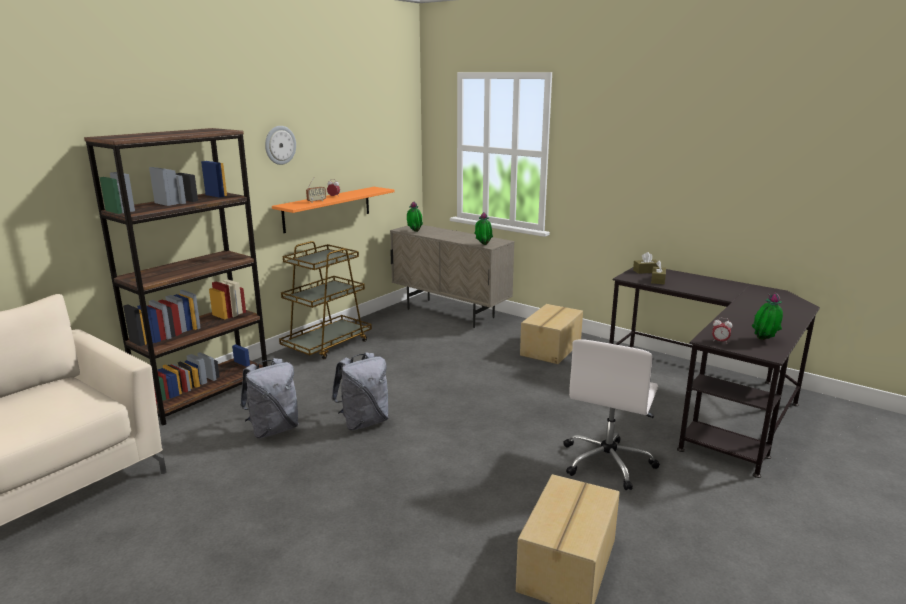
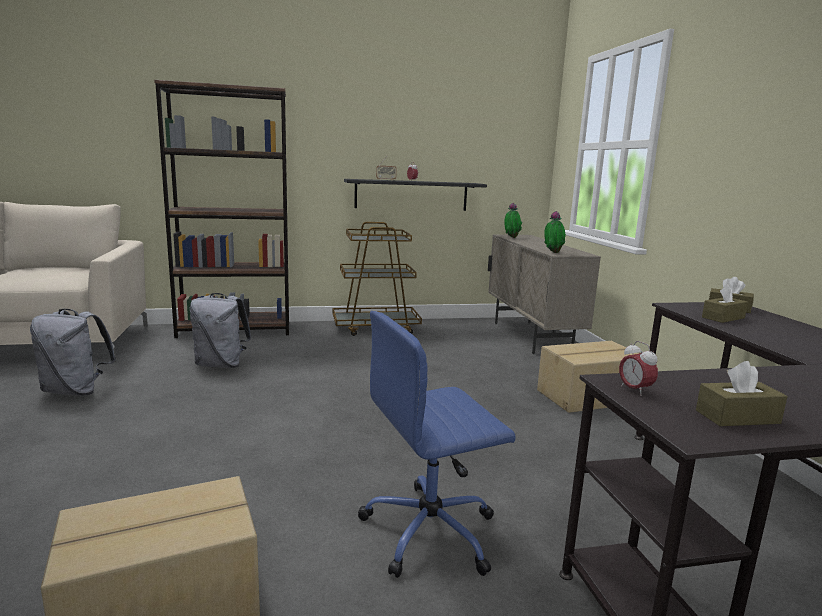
camera: 40 degrees right, 5 degrees down
wall clock [265,126,296,165] -> none
orange shelf [272,187,395,233] -> black shelf [344,179,487,211]
grey backpack [331,352,389,430] -> grey backpack moved to [30,309,117,396]
white office chair [564,339,660,490] -> blue office chair [358,311,516,578]
potted plant [752,293,783,340] -> brown tissue box [696,361,788,426]

